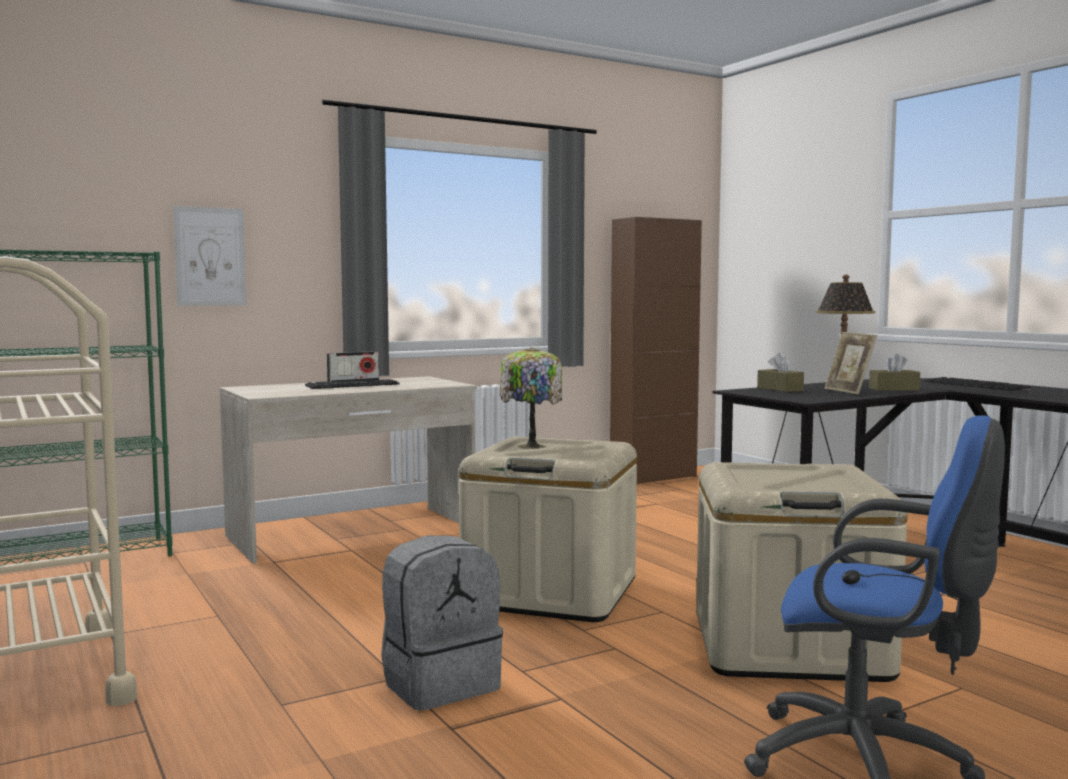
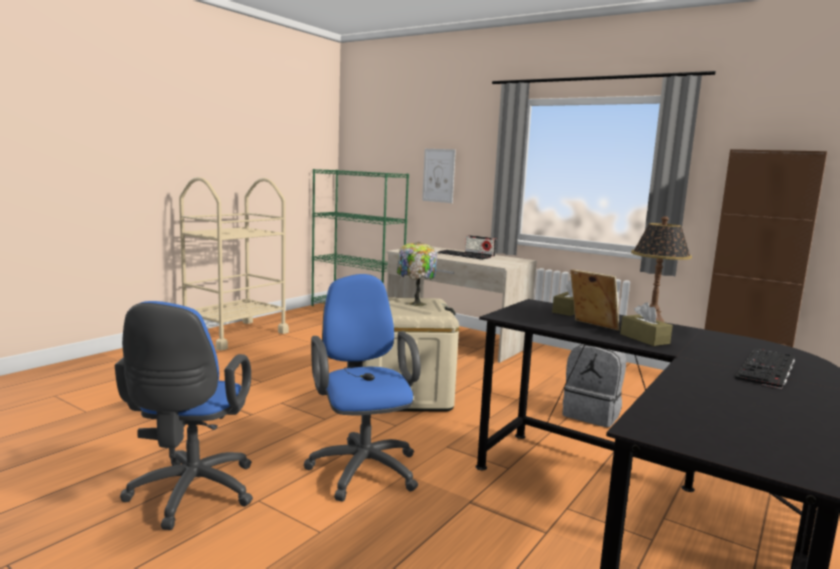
camera: 65 degrees right, 5 degrees up
grey backpack [381,535,503,711] -> grey backpack moved to [562,344,626,428]
beige storage box [696,462,907,682] -> blue office chair [304,274,421,502]
picture frame [824,332,877,395] -> picture frame turned 90 degrees clockwise [570,269,620,331]

